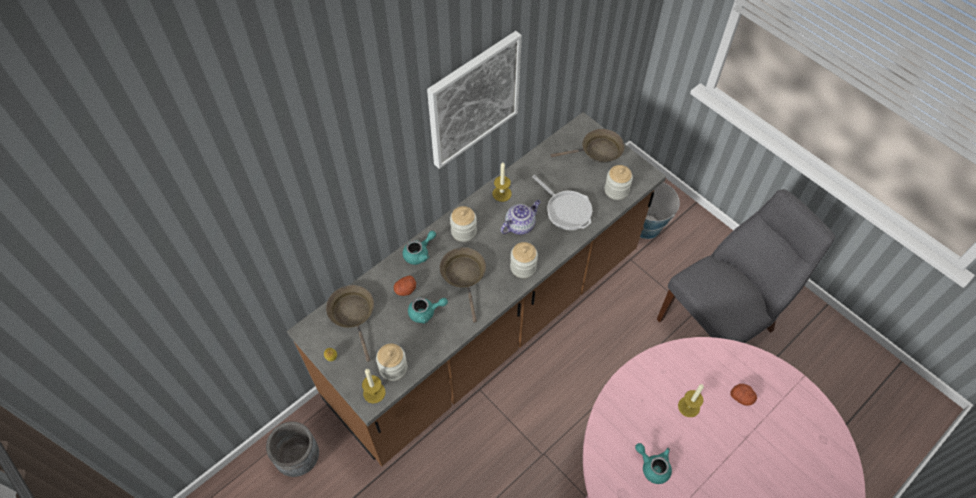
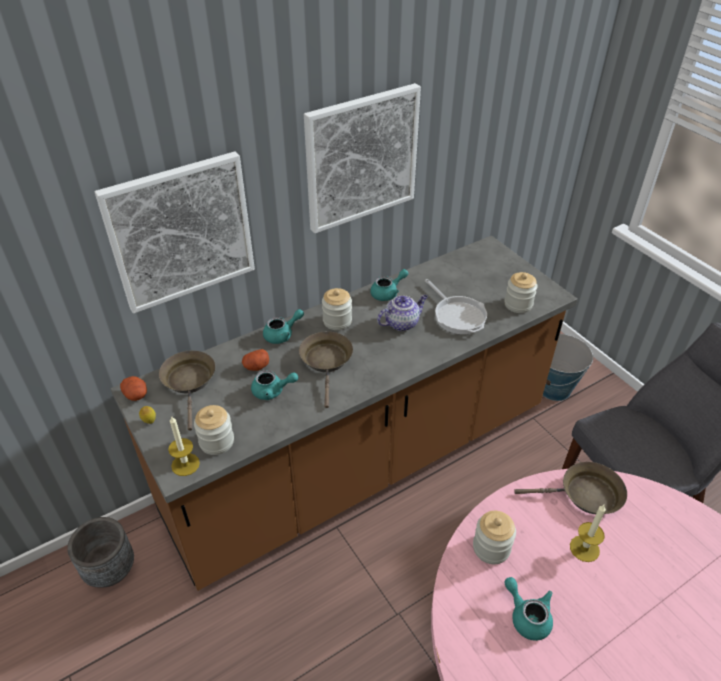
camera: 10 degrees right, 15 degrees down
candle [492,162,512,202] -> turquoise teapot [370,269,408,301]
jar [510,242,538,278] -> jar moved to [473,511,516,564]
brown frying pan [551,129,625,163] -> brown frying pan moved to [514,462,627,514]
potato [731,384,757,406] -> potato moved to [120,376,147,401]
none -> picture [94,151,255,314]

